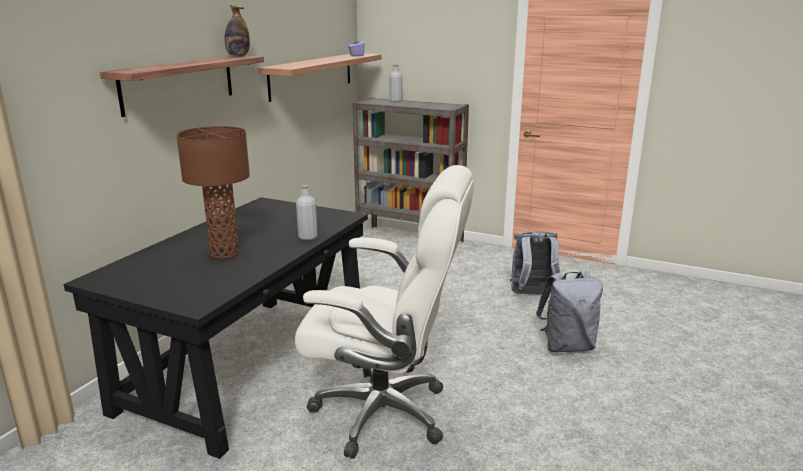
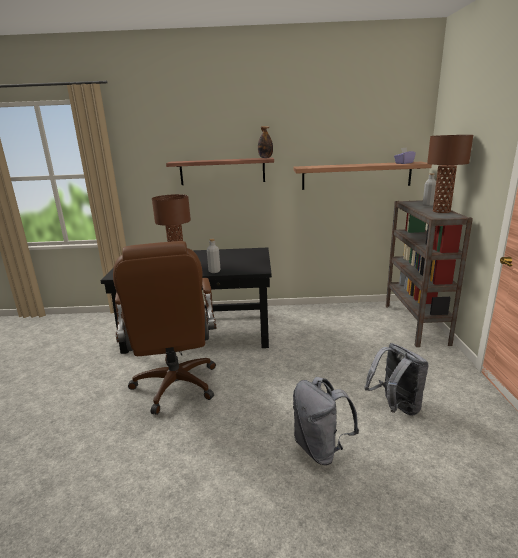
camera: 65 degrees right, 0 degrees up
white office chair [295,165,474,459] -> brown office chair [113,241,216,415]
none -> brown table lamp [427,135,473,213]

